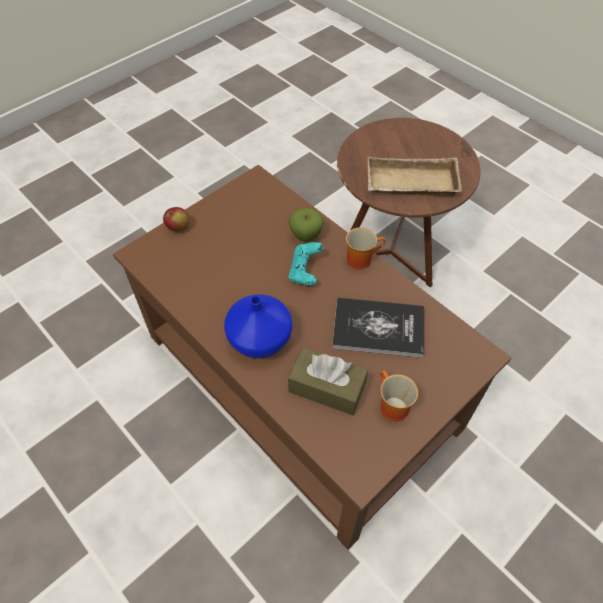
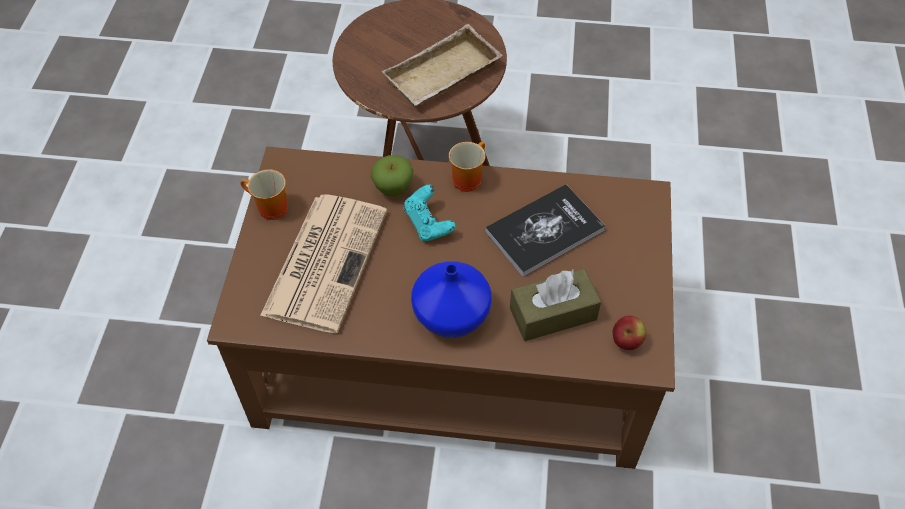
camera: 40 degrees left, 0 degrees up
apple [163,207,190,232] -> apple moved to [613,316,647,350]
mug [380,370,418,421] -> mug moved to [240,169,288,220]
none -> newspaper [260,194,387,333]

